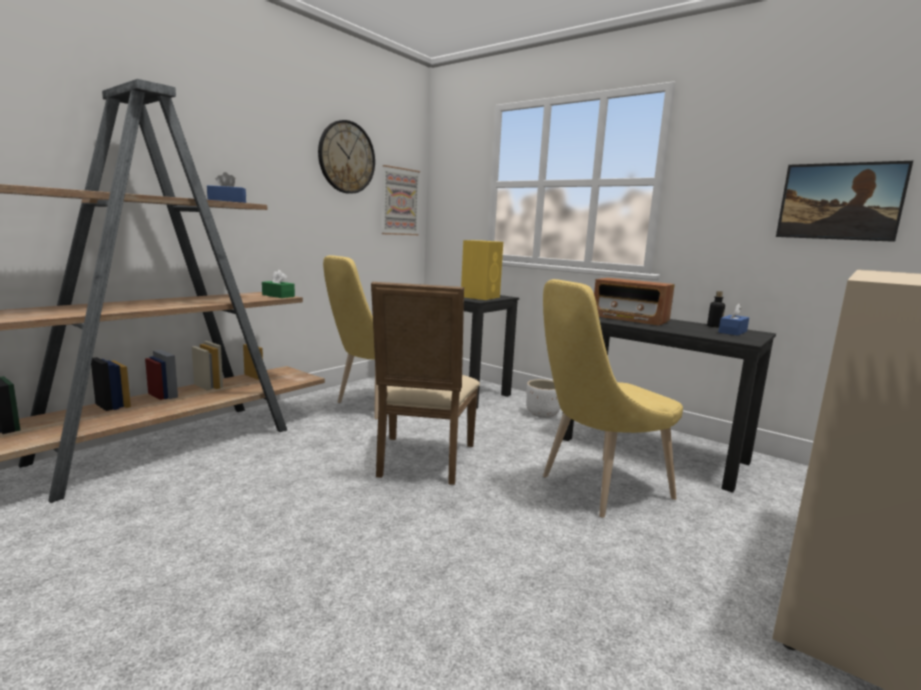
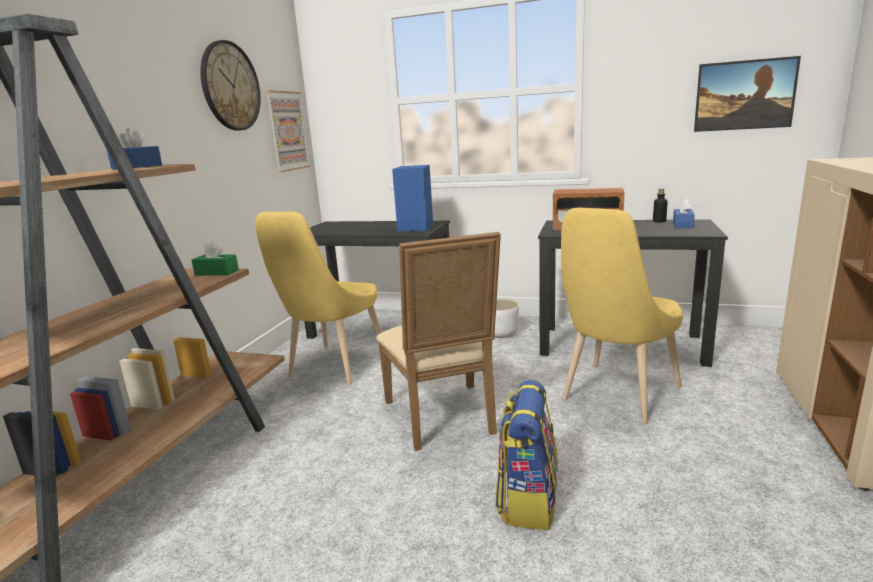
camera: 20 degrees left, 5 degrees up
yellow speaker [461,240,503,300] -> blue speaker [392,165,433,231]
none -> backpack [495,380,558,530]

